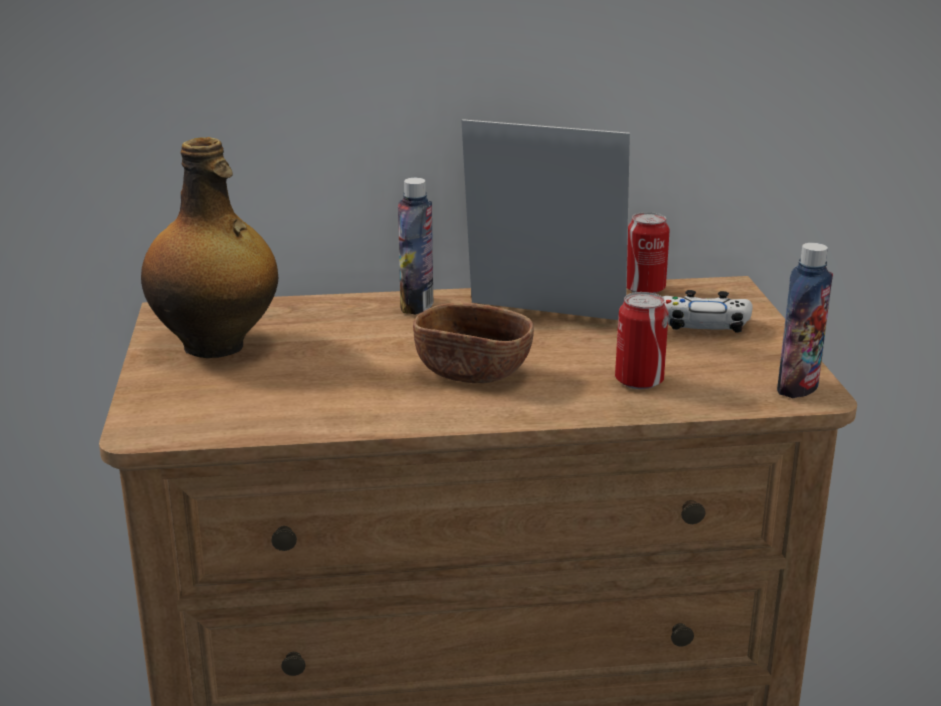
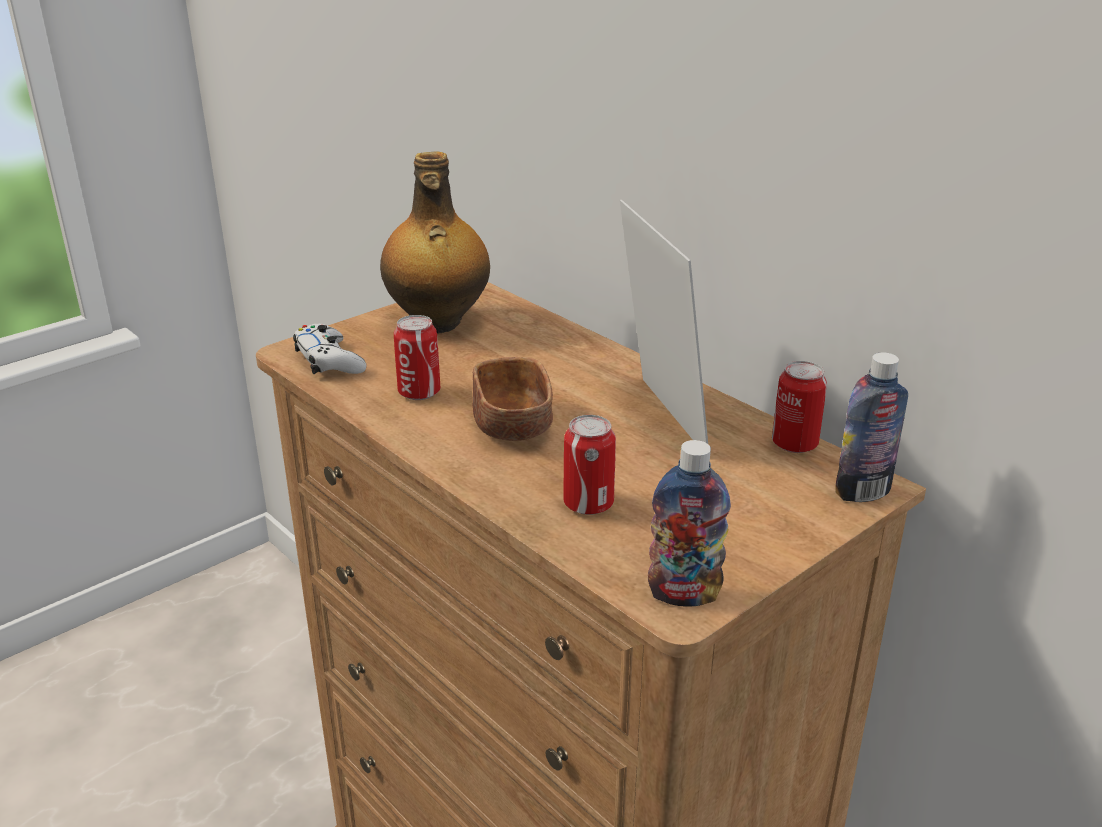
camera: 55 degrees right, 5 degrees up
bottle [398,178,434,315] -> bottle moved to [835,353,908,502]
white game controller [662,290,753,333] -> white game controller moved to [293,323,366,374]
none -> can [394,315,441,400]

